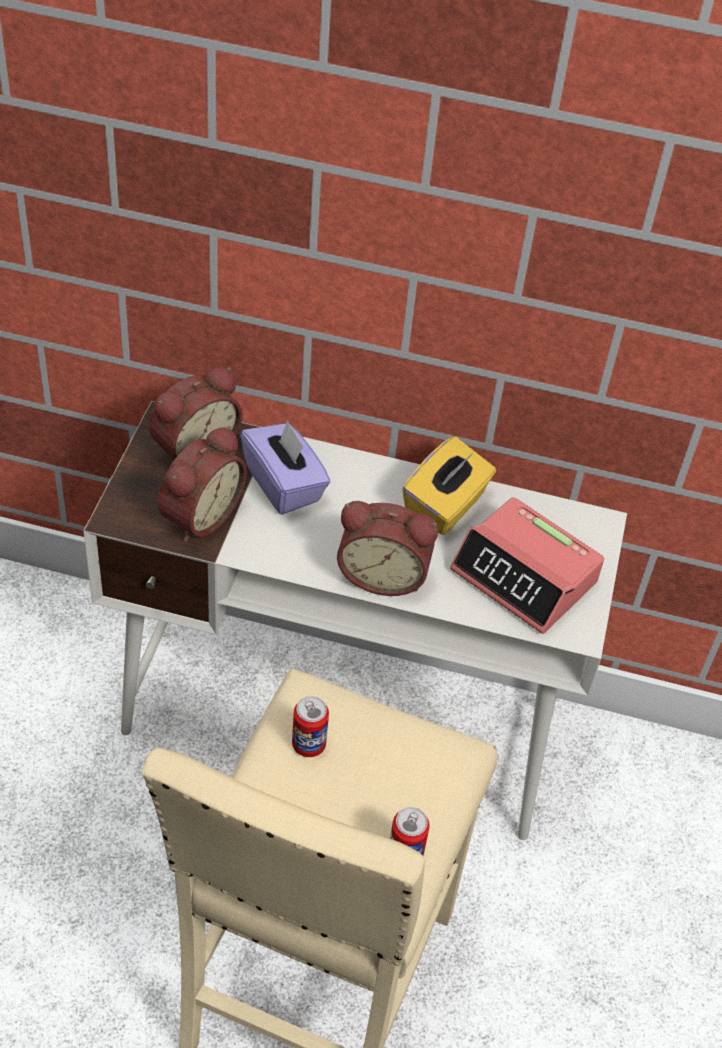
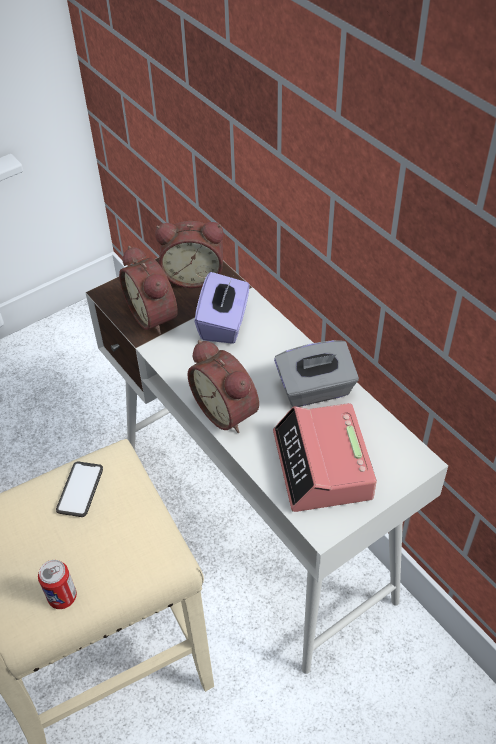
camera: 45 degrees right, 0 degrees up
alarm clock [158,426,247,542] -> alarm clock turned 75 degrees clockwise [119,246,178,335]
can [292,696,329,757] -> phone [56,461,103,517]
yellow tissue box [402,436,496,535] -> grey tissue box [274,340,359,407]

